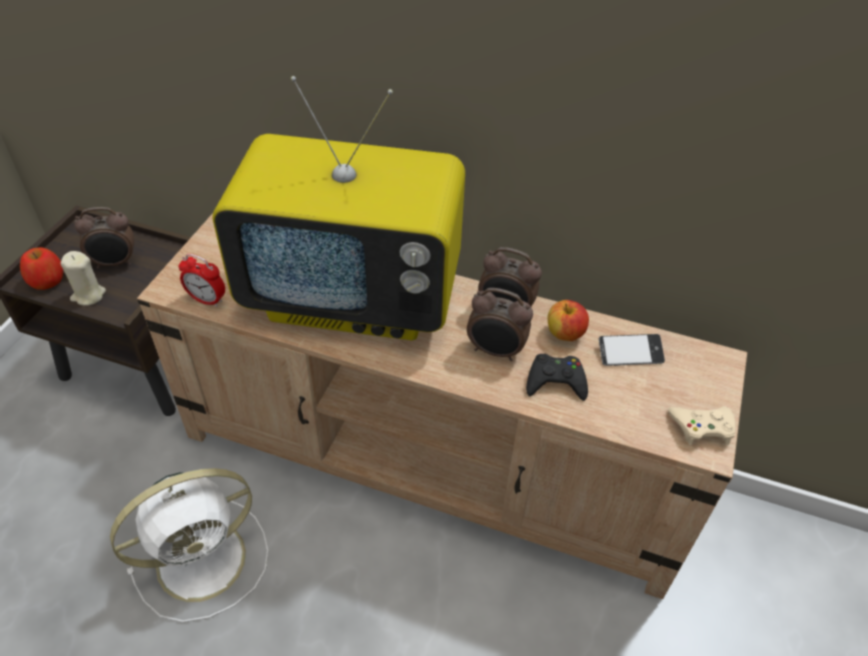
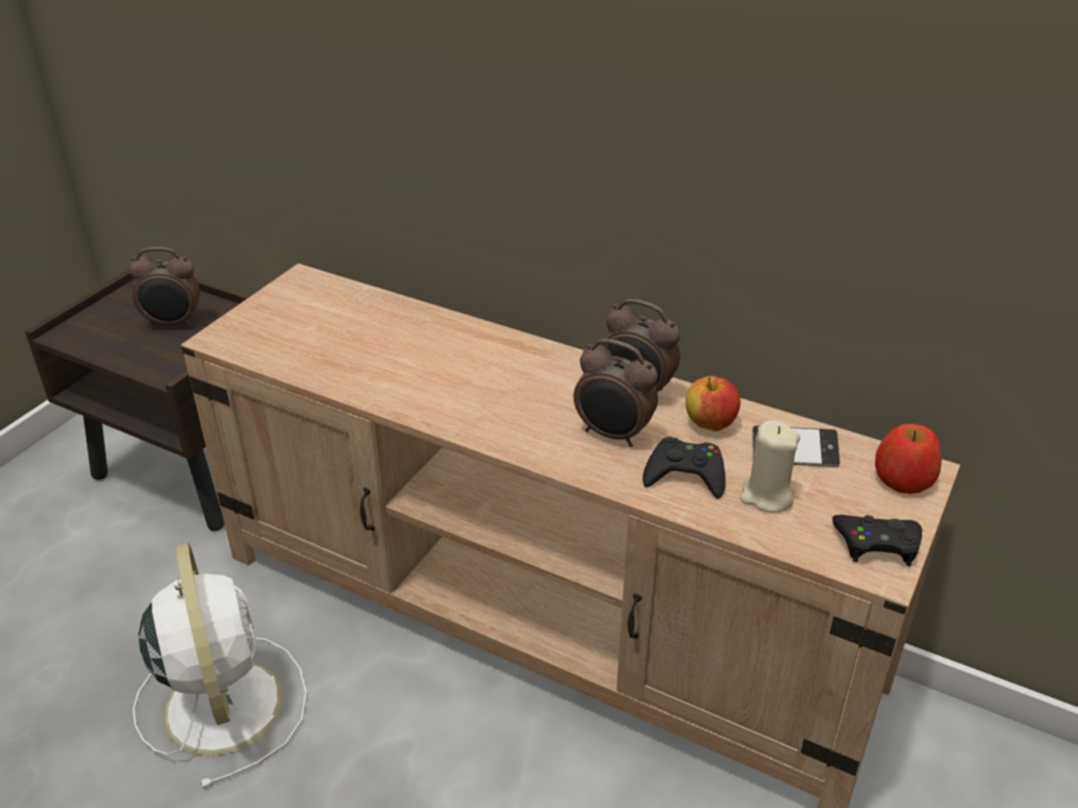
camera: 10 degrees right, 10 degrees down
apple [20,247,63,290] -> apple moved to [875,424,942,494]
beige candle [60,251,106,306] -> beige candle moved to [740,420,800,512]
white fan [110,468,268,622] -> white fan turned 90 degrees counterclockwise [133,543,307,789]
alarm clock [178,254,225,307] -> none
television [212,76,465,340] -> none
beige game controller [668,406,736,445] -> black game controller [832,515,922,566]

